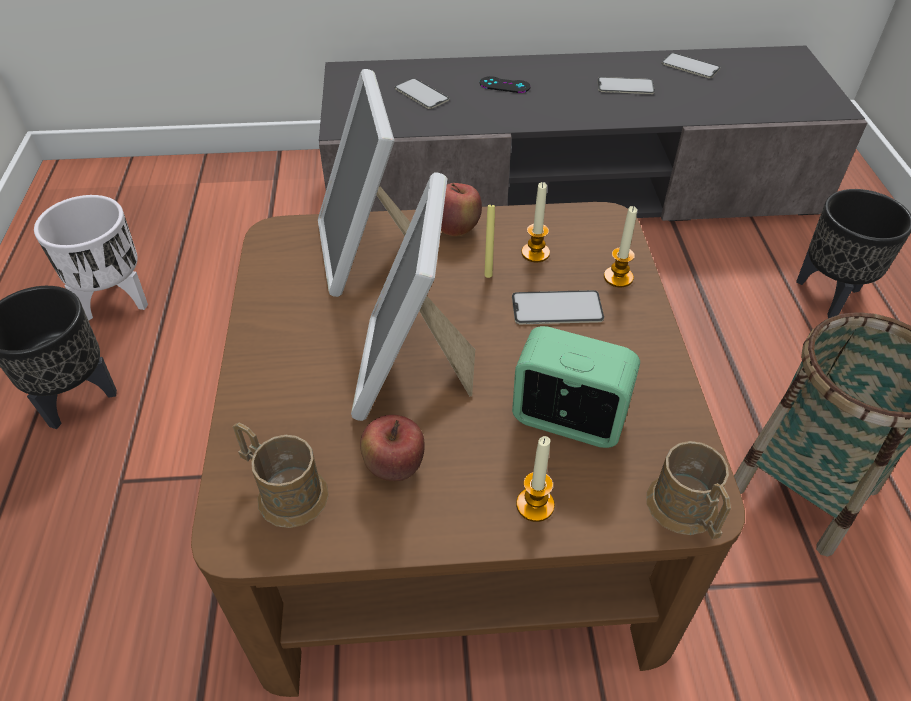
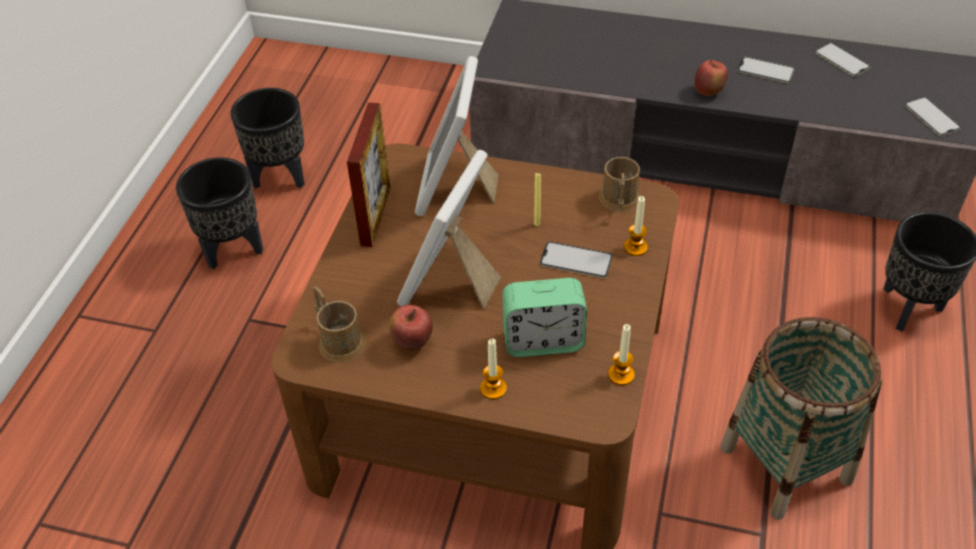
camera: 20 degrees right, 0 degrees up
white planter [34,195,148,321] -> black planter [230,88,305,188]
phone [395,78,449,109] -> phone moved to [904,97,961,136]
apple [441,183,482,236] -> apple moved to [695,60,728,96]
black game controller [480,76,530,93] -> none
alarm clock [512,326,640,448] -> alarm clock turned 135 degrees clockwise [502,278,587,357]
candle [521,182,550,262] -> candle moved to [608,324,635,385]
brown mug [647,441,731,540] -> brown mug moved to [599,157,640,212]
none -> picture frame [347,103,391,247]

